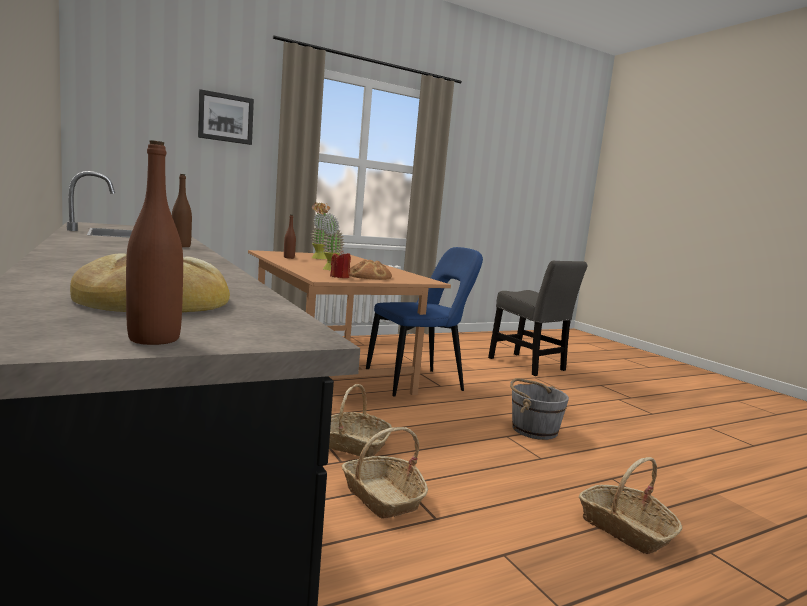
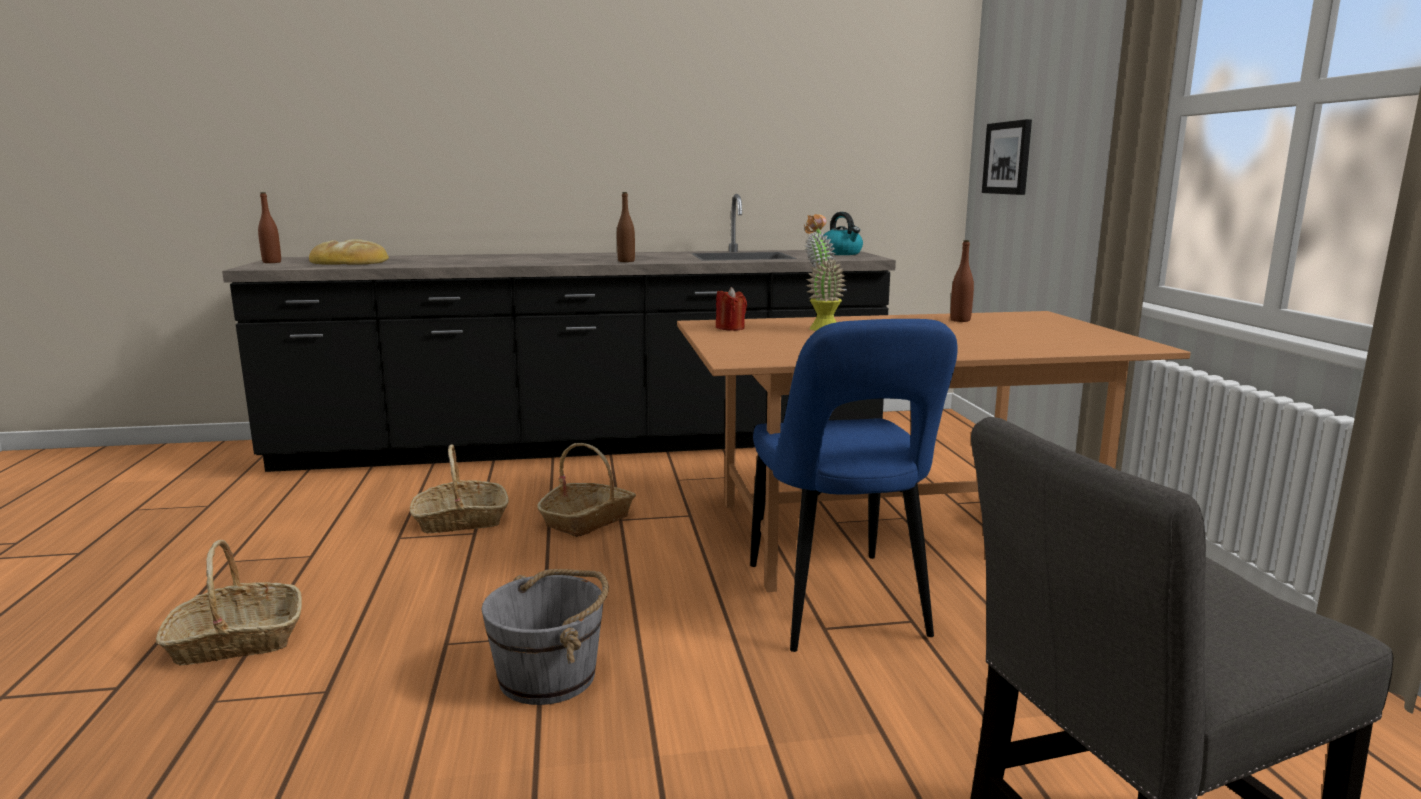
camera: 110 degrees right, 5 degrees up
picture [198,89,254,145] -> picture moved to [982,119,1032,195]
potted plant [311,202,328,259] -> none
bread [349,260,392,280] -> none
none -> kettle [823,212,863,255]

